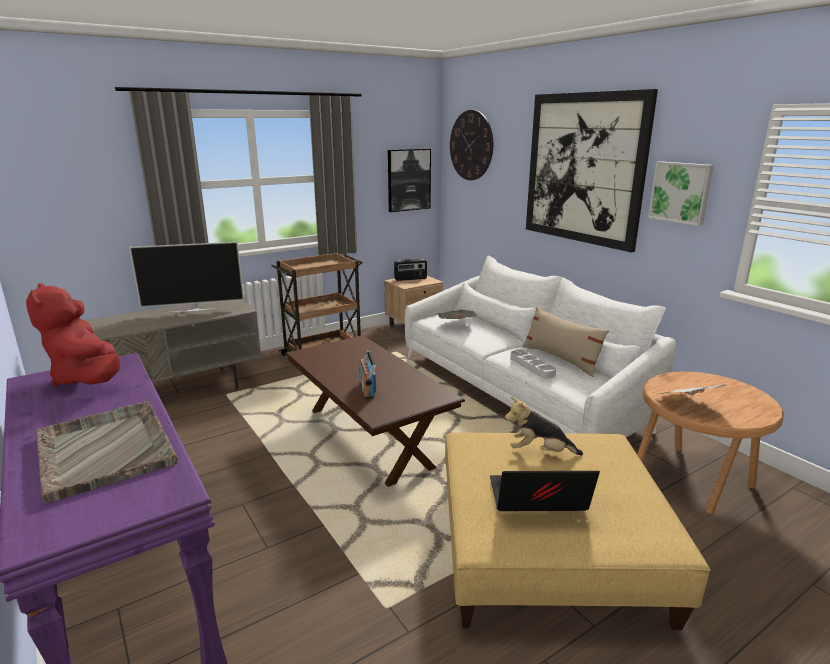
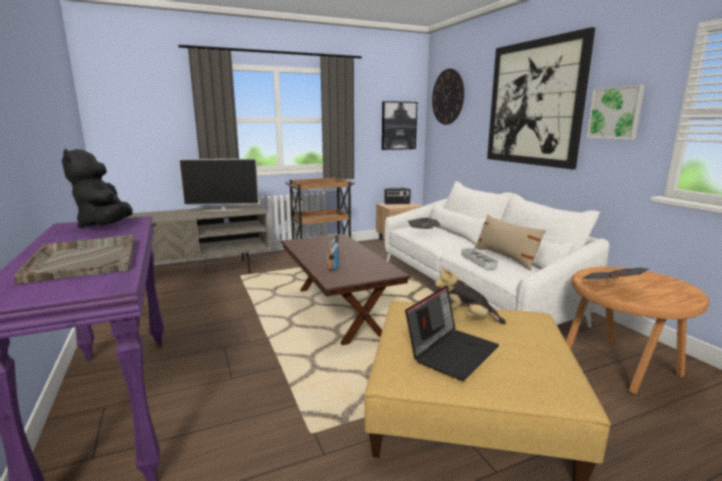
camera: 10 degrees right, 5 degrees down
red plush toy [26,283,120,387] -> black plush toy [62,149,133,228]
laptop [490,471,600,511] -> laptop turned 120 degrees clockwise [405,286,499,381]

